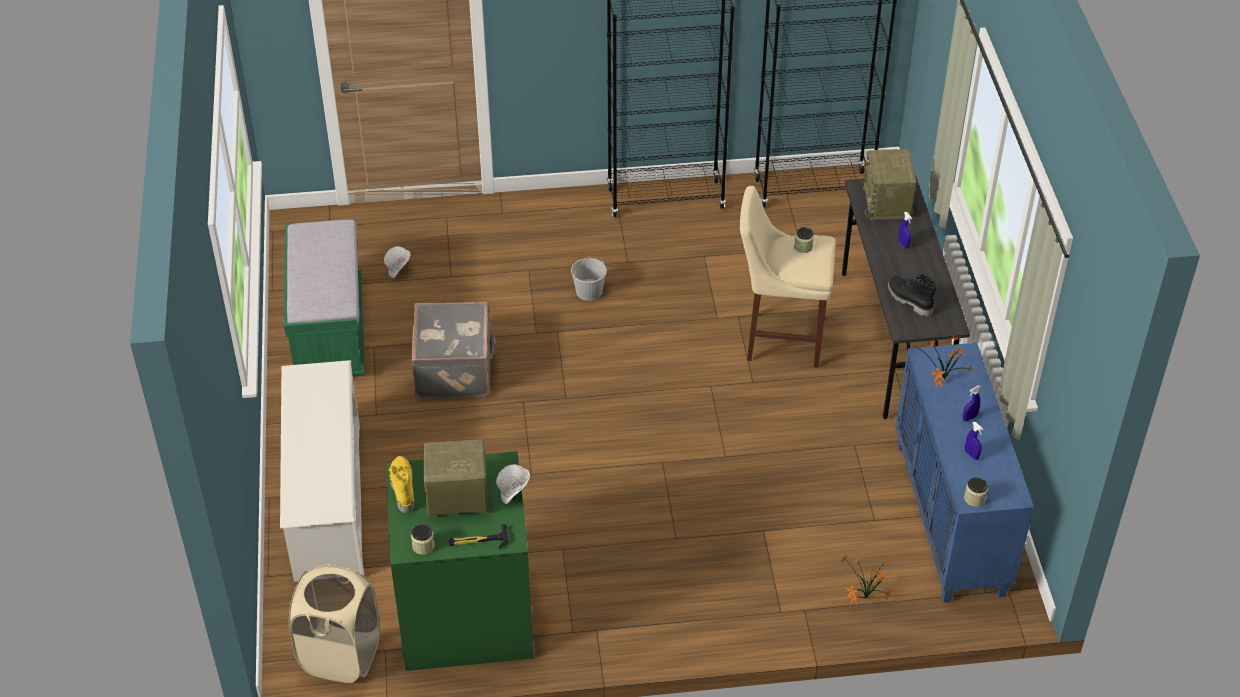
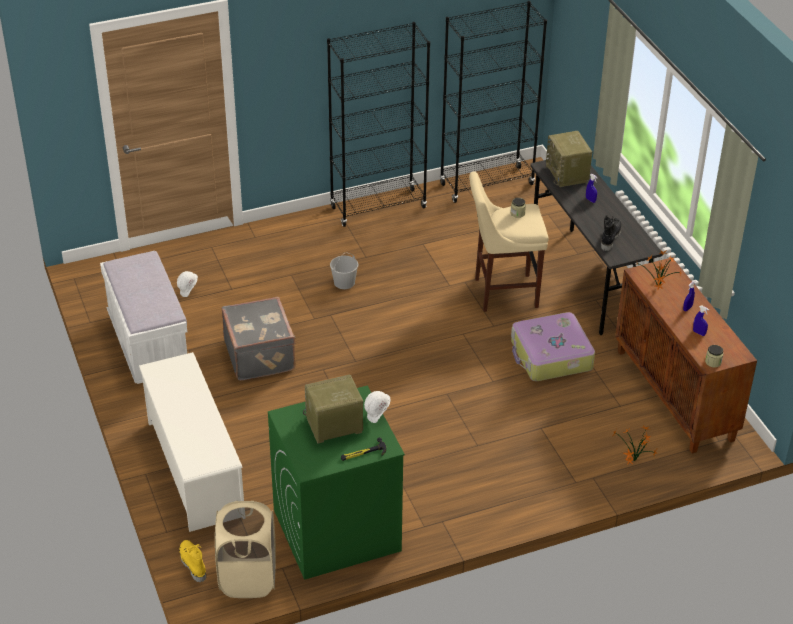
camera: 15 degrees left, 5 degrees down
green bench [284,219,365,376] -> white bench [100,251,187,384]
yellow boot [389,456,415,513] -> yellow boot moved to [179,540,206,582]
jar [411,524,435,555] -> none
black boot [888,274,937,317] -> black boot turned 75 degrees clockwise [601,214,622,251]
blue cabinet [895,343,1034,603] -> brown cabinet [615,257,757,453]
none -> suitcase [511,312,595,381]

